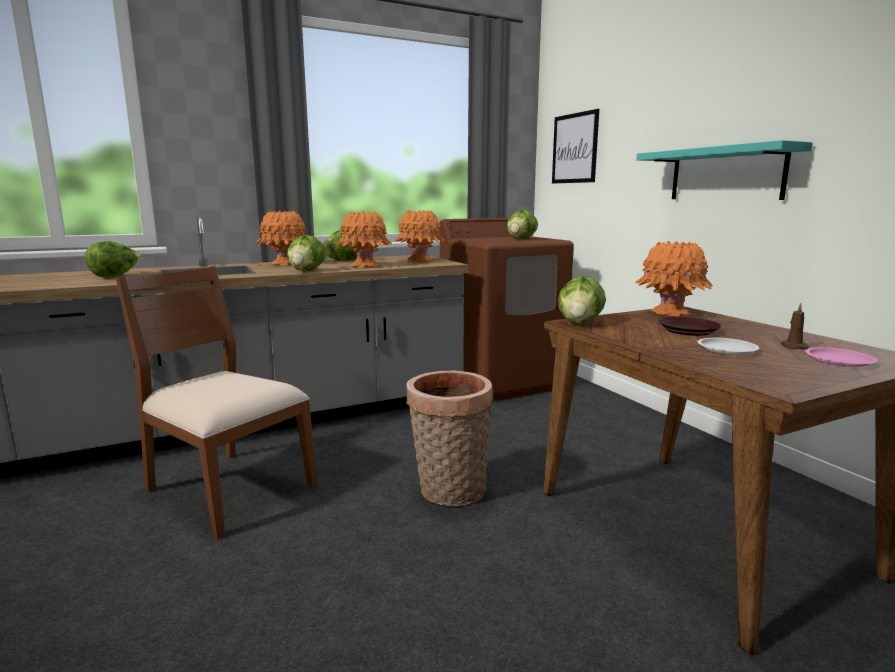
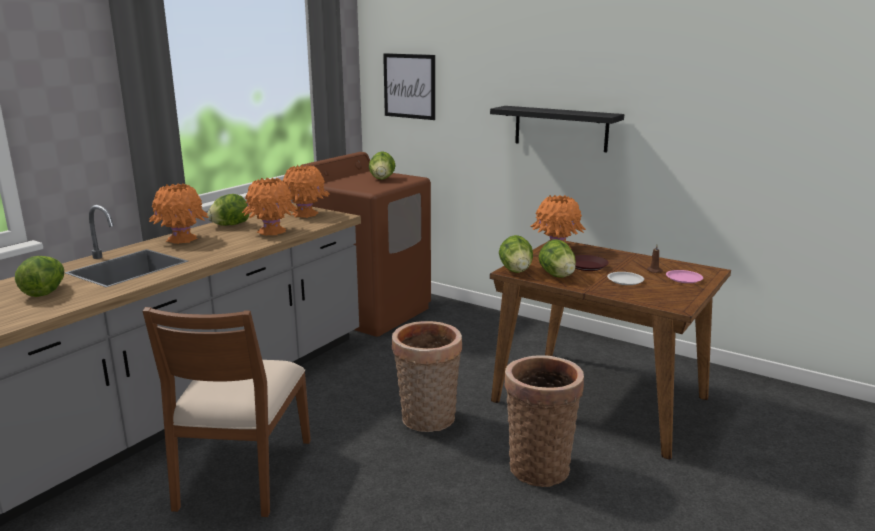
camera: 30 degrees left, 5 degrees up
brown chair [116,266,318,539] -> brown chair turned 90 degrees counterclockwise [142,307,311,517]
lettuce [287,235,326,271] -> lettuce moved to [538,239,576,278]
turquoise shelf [636,140,813,200] -> black shelf [490,106,624,152]
none -> basket [505,355,584,487]

